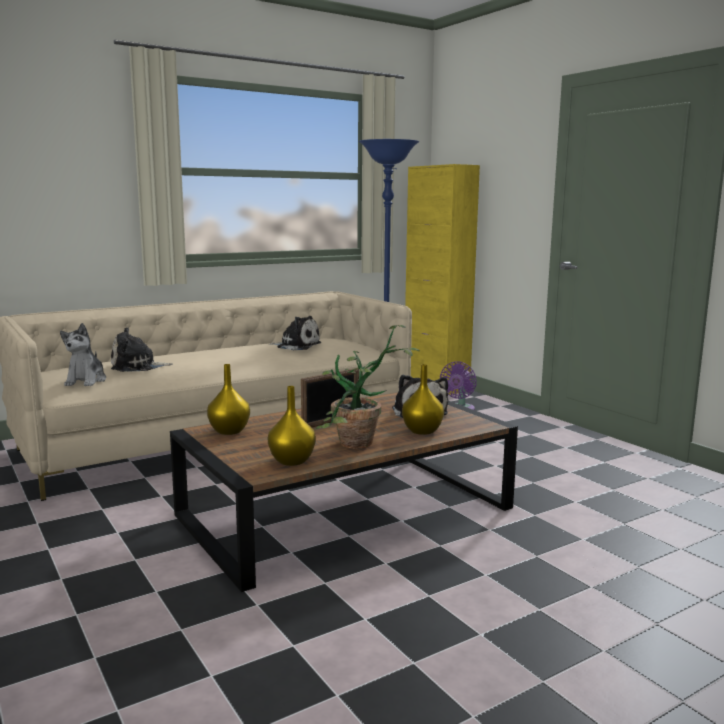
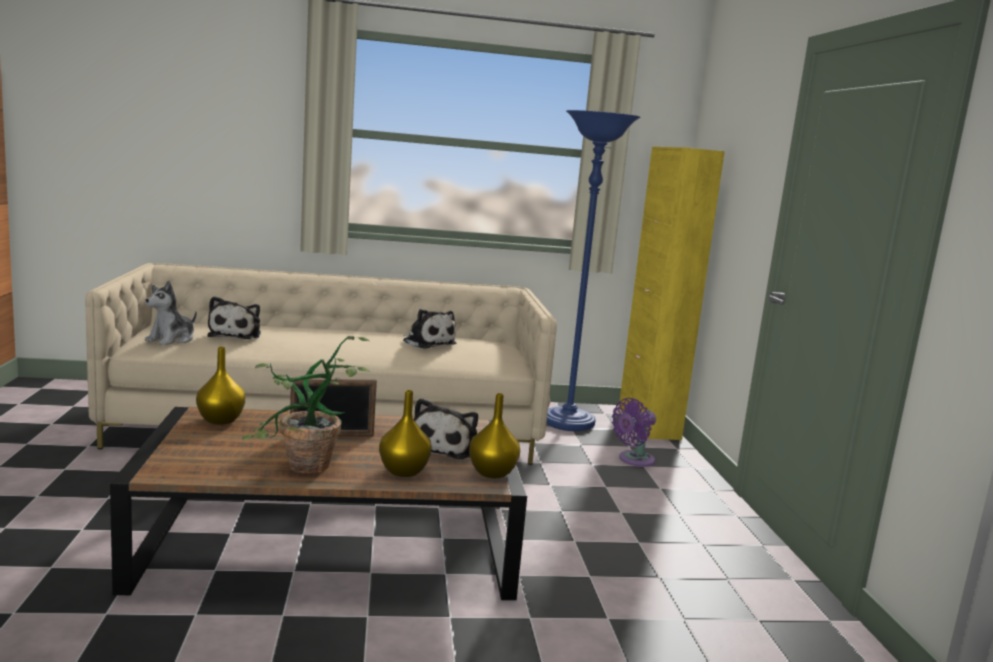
camera: 25 degrees right, 0 degrees up
plush toy [111,327,172,372] -> plush toy turned 105 degrees counterclockwise [207,296,261,339]
yellow vase [268,386,316,466] -> yellow vase moved to [469,393,520,478]

